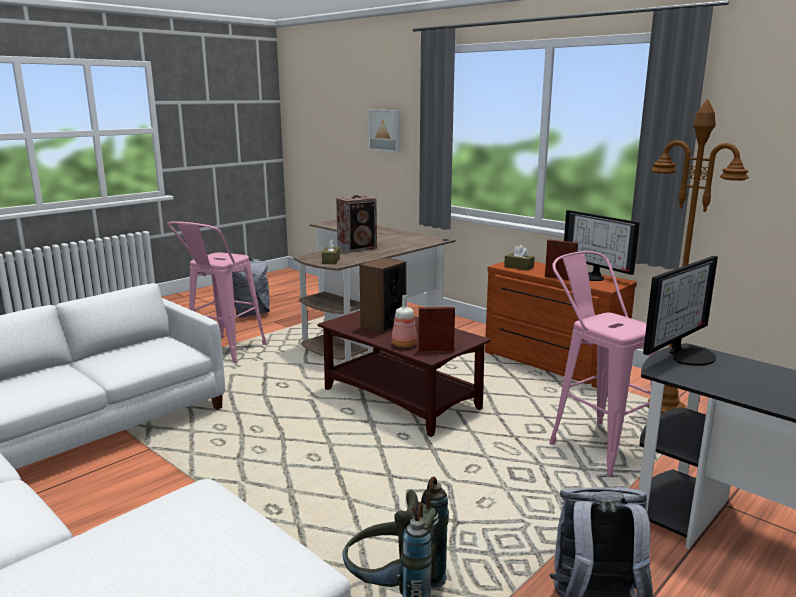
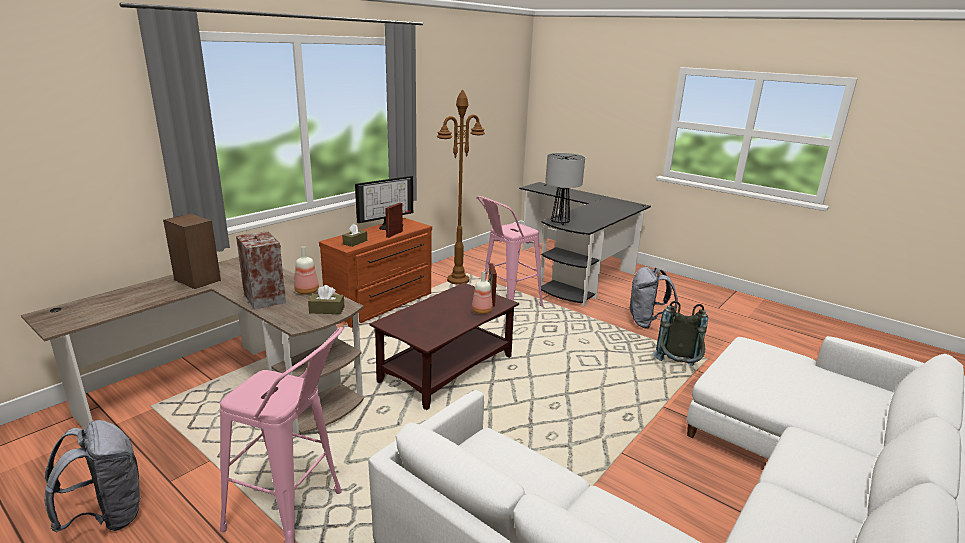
camera: 95 degrees left, 5 degrees up
speaker [359,257,406,334] -> speaker moved to [163,214,221,289]
picture [368,110,400,152] -> none
monitor [643,256,718,366] -> table lamp [545,153,585,225]
none -> bottle [294,246,319,295]

